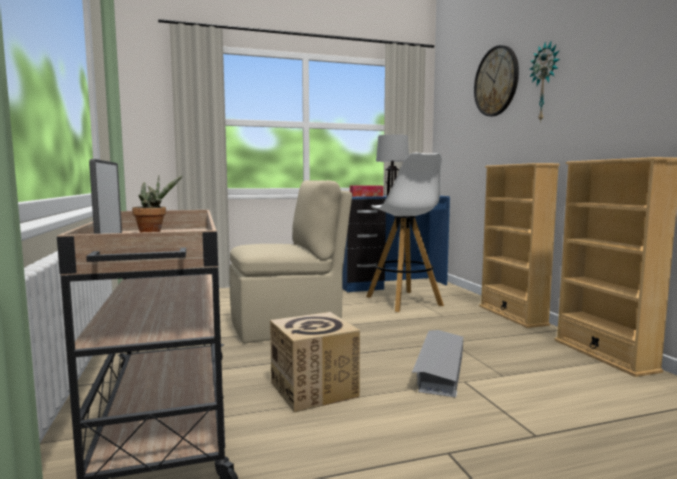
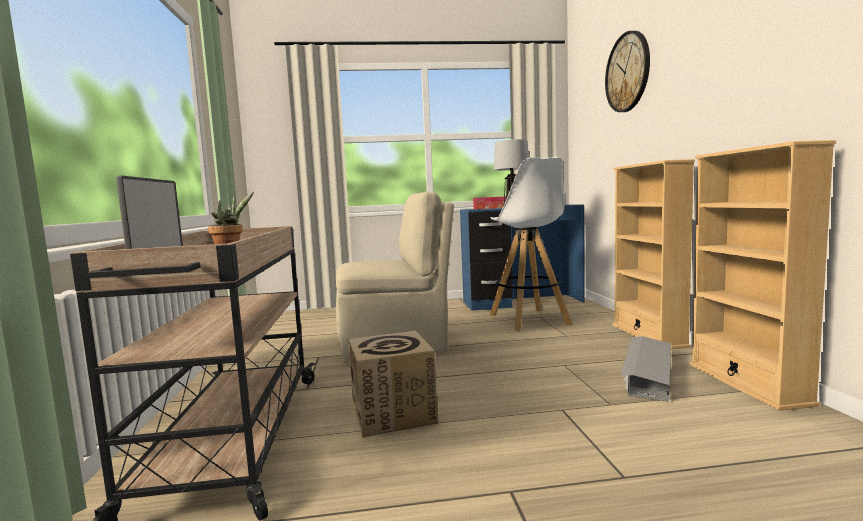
camera: 10 degrees right, 0 degrees up
grey storage box [412,330,463,397] -> grey storage box moved to [620,336,671,402]
wall clock [529,42,560,122] -> none

